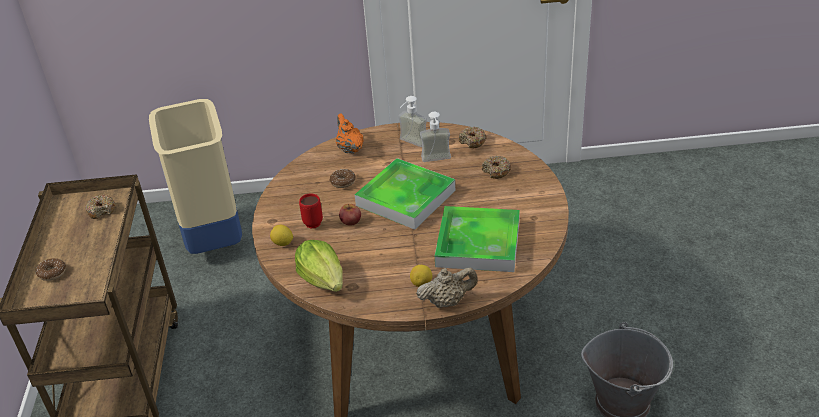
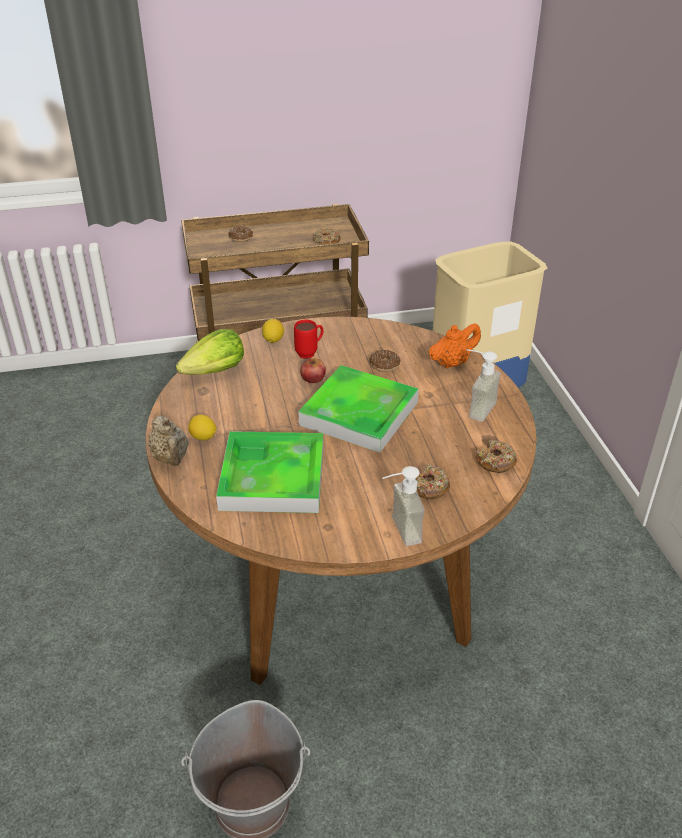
camera: 80 degrees right, 0 degrees up
soap dispenser [420,112,451,162] -> soap dispenser moved to [382,466,425,546]

